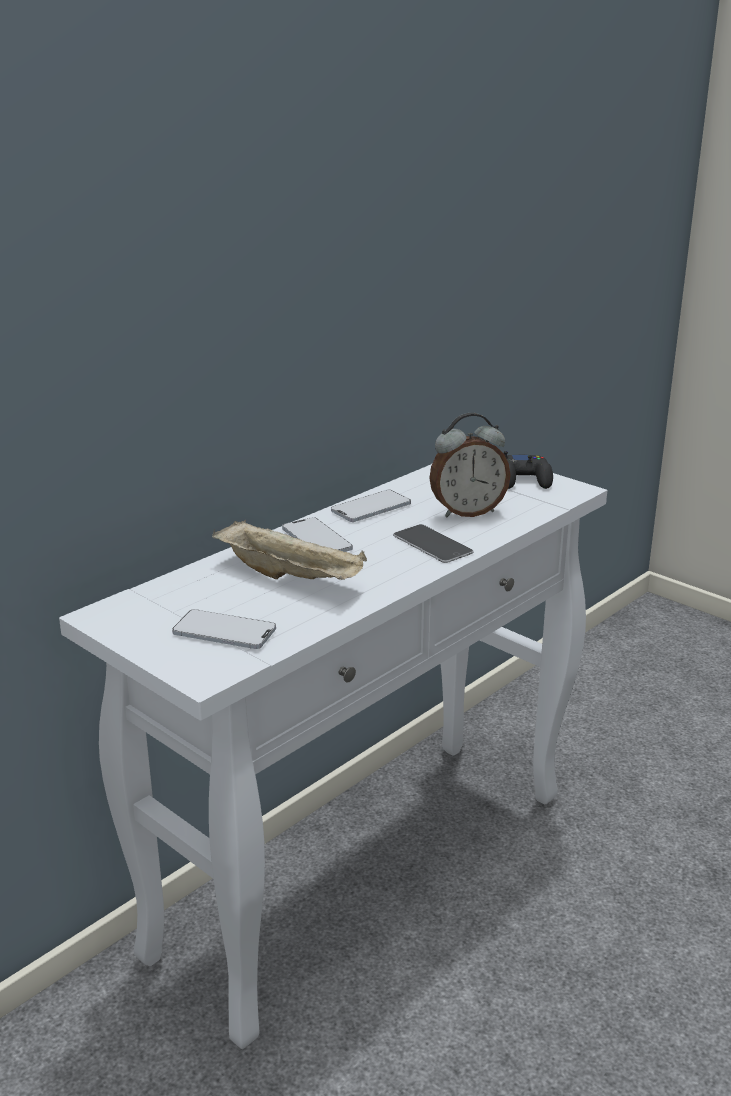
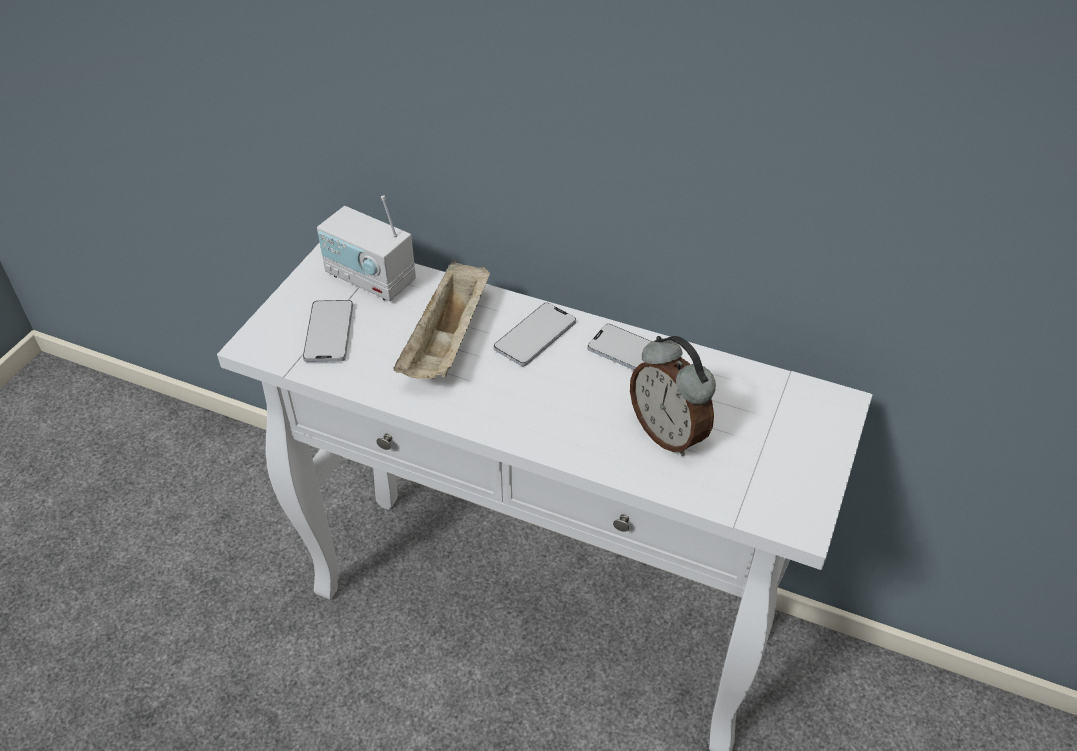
camera: 70 degrees right, 20 degrees up
phone [393,524,474,563] -> none
black game controller [504,451,553,489] -> none
none -> radio [317,195,416,301]

